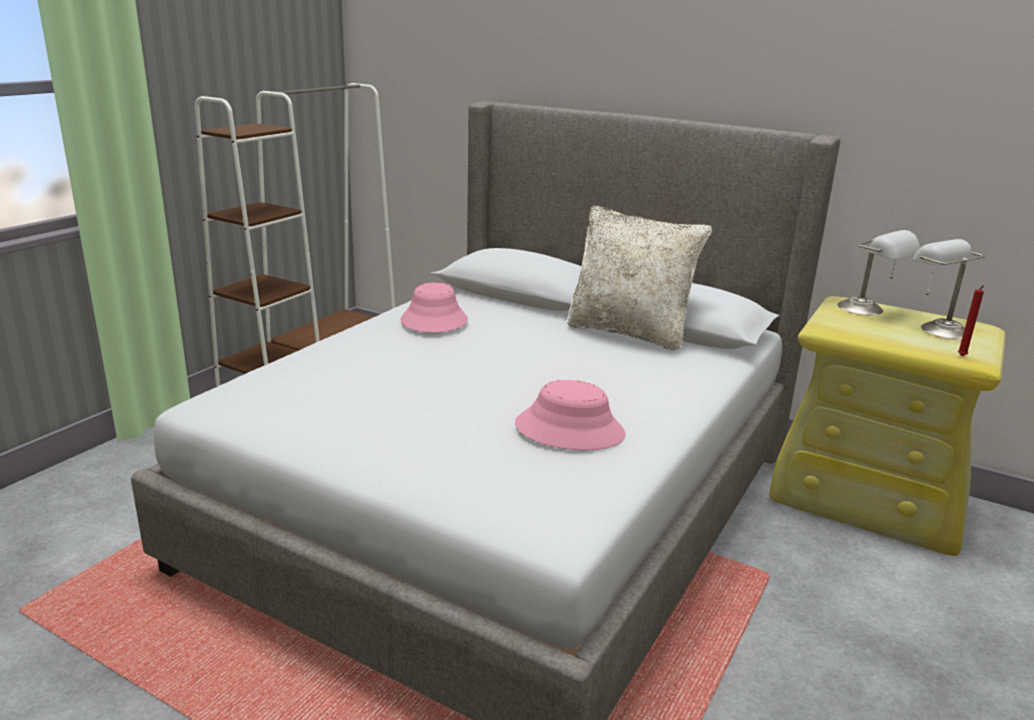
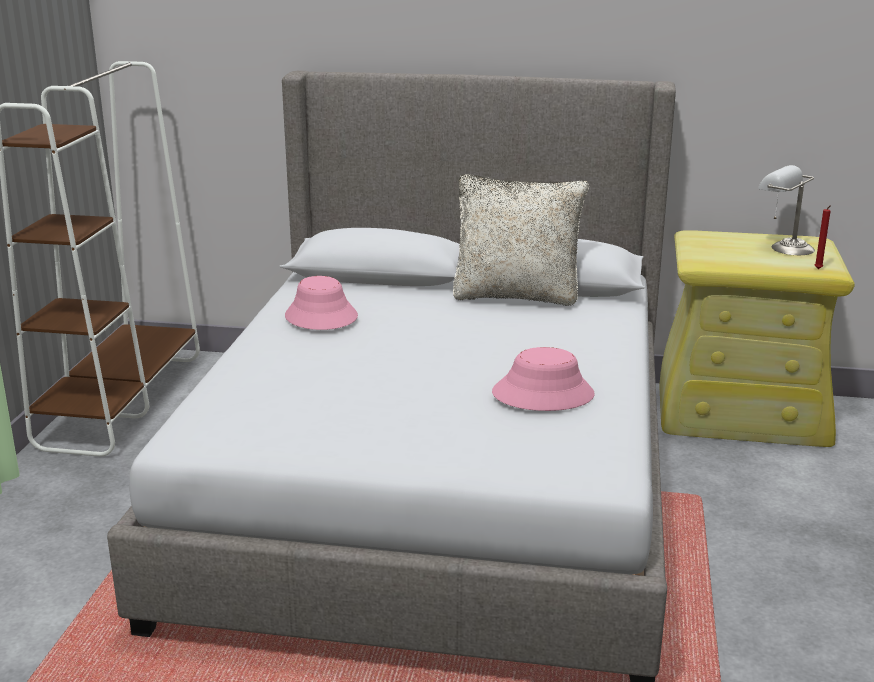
camera: 20 degrees left, 0 degrees up
white table lamp [837,230,920,315] -> none

